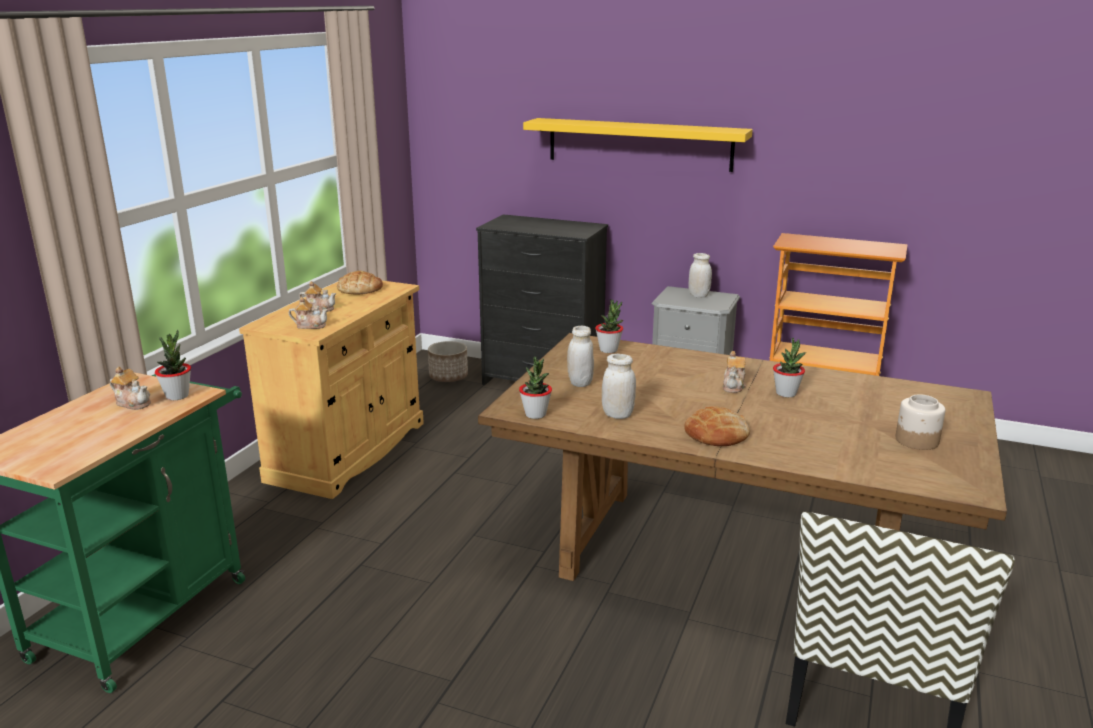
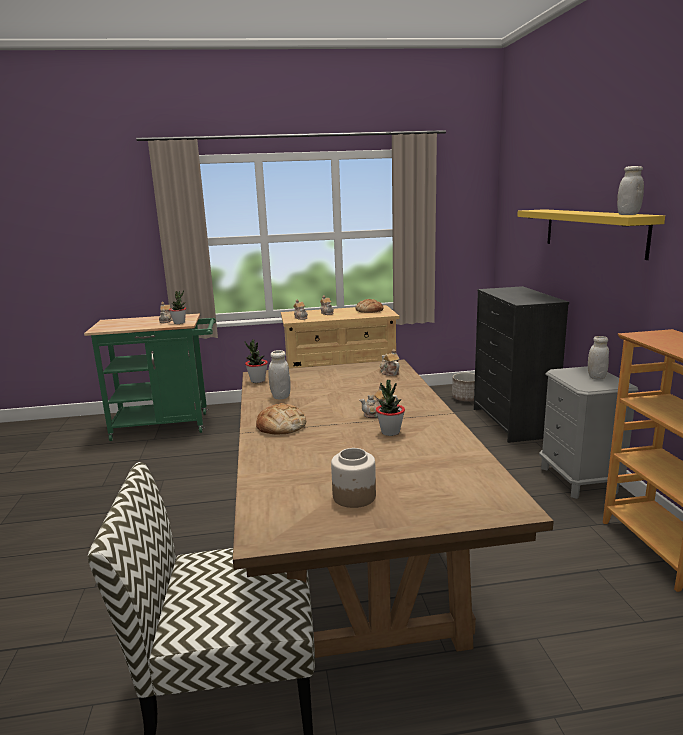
camera: 60 degrees right, 5 degrees down
white jar [567,326,594,387] -> white jar moved to [617,166,644,215]
potted plant [595,299,624,353] -> teapot [380,349,400,376]

